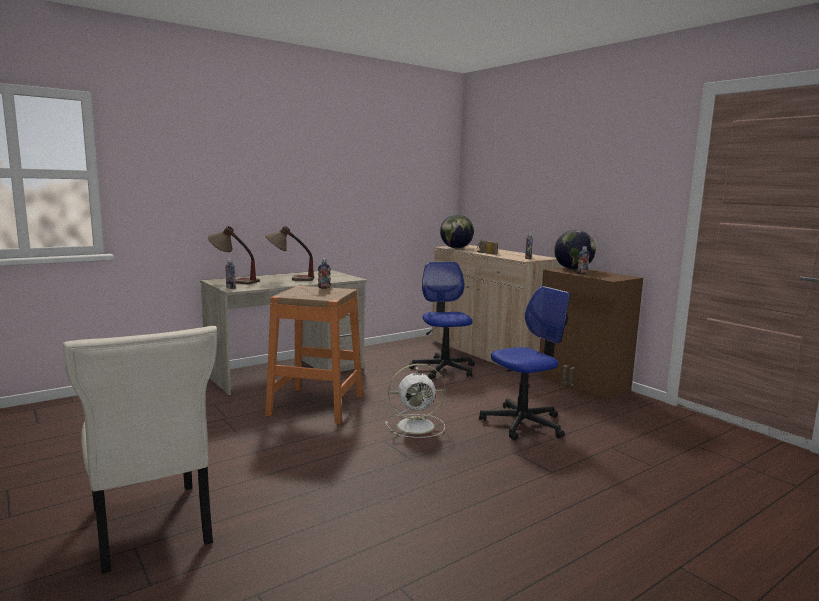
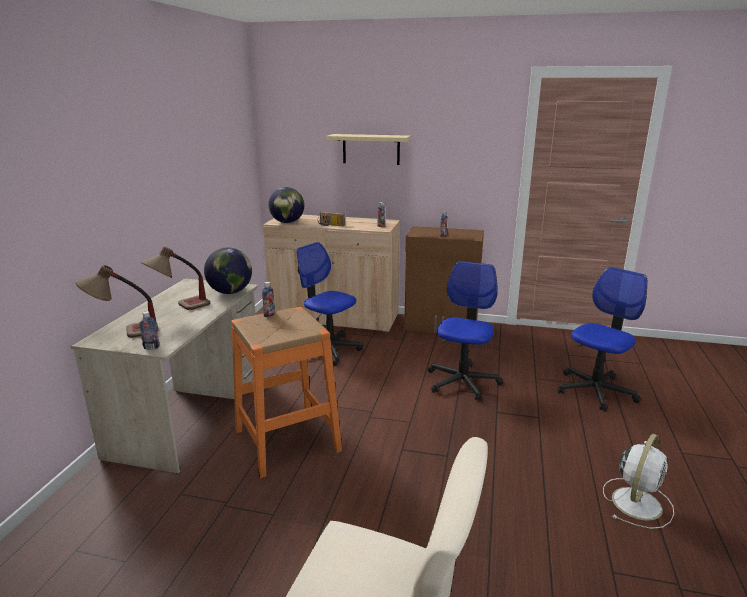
camera: 40 degrees left, 10 degrees up
white fan [385,364,445,438] -> white fan moved to [603,434,674,529]
globe [554,230,596,270] -> globe moved to [204,247,252,294]
none -> beige shelf [326,134,411,165]
none -> office chair [558,267,647,412]

